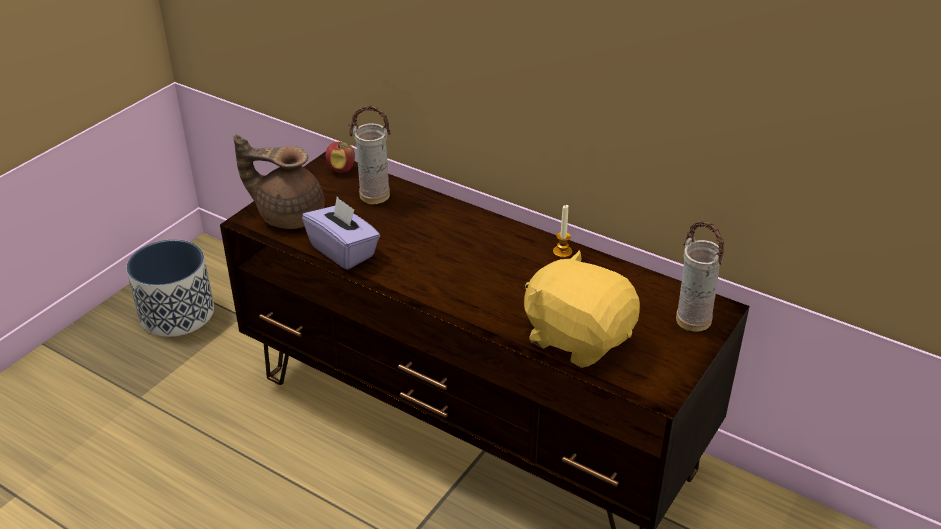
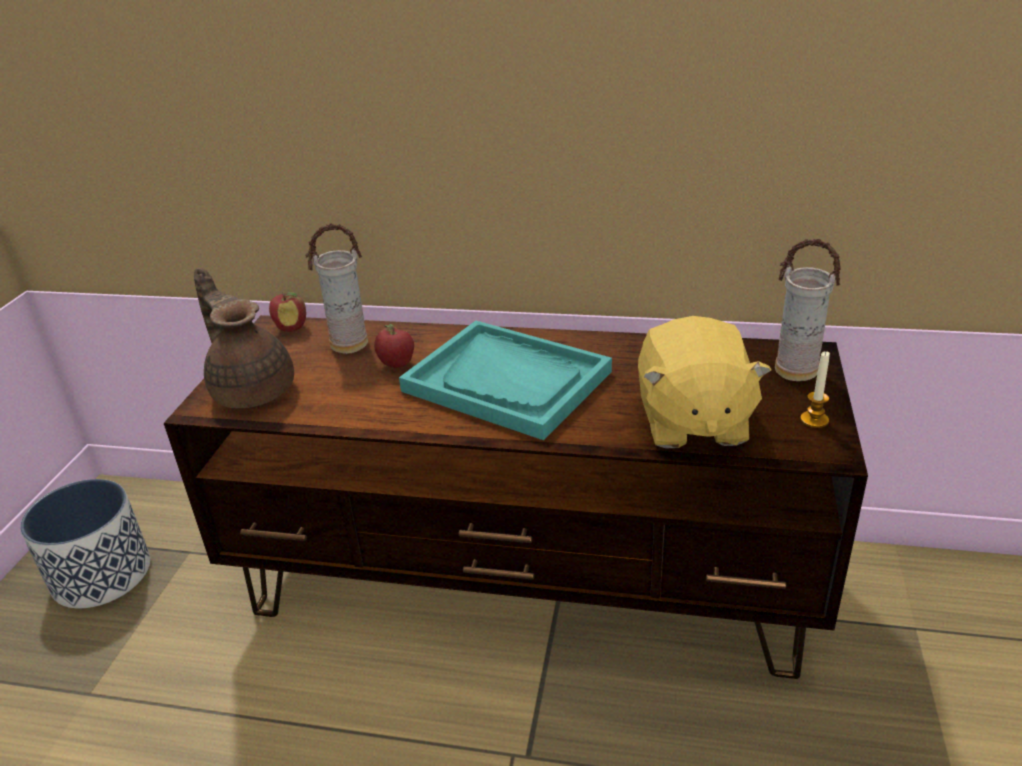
camera: 20 degrees left, 5 degrees down
brown teapot [233,134,325,229] -> brown teapot turned 60 degrees clockwise [194,268,294,408]
purple tissue box [302,197,380,270] -> none
yellow plush toy [524,250,640,368] -> yellow plush toy turned 105 degrees counterclockwise [638,316,771,449]
candle [553,205,572,258] -> candle moved to [800,351,830,428]
none -> apple [374,324,414,368]
none -> turquoise tray [399,321,612,440]

